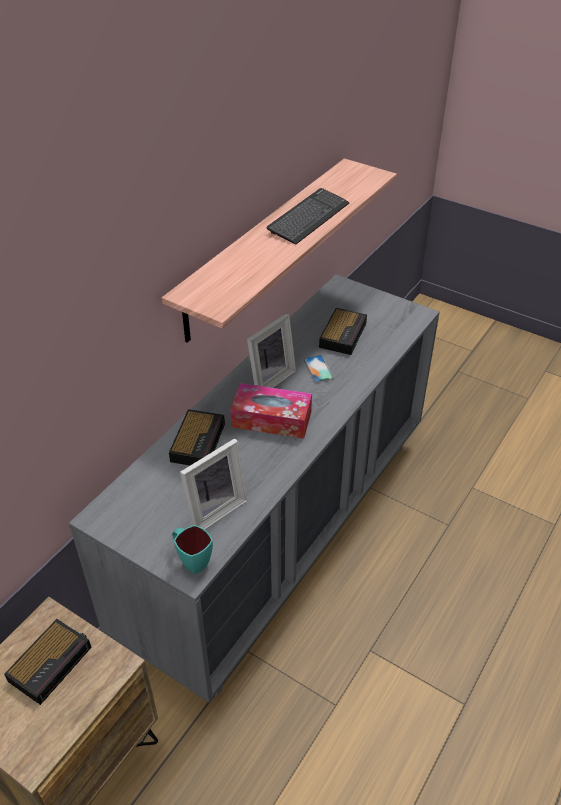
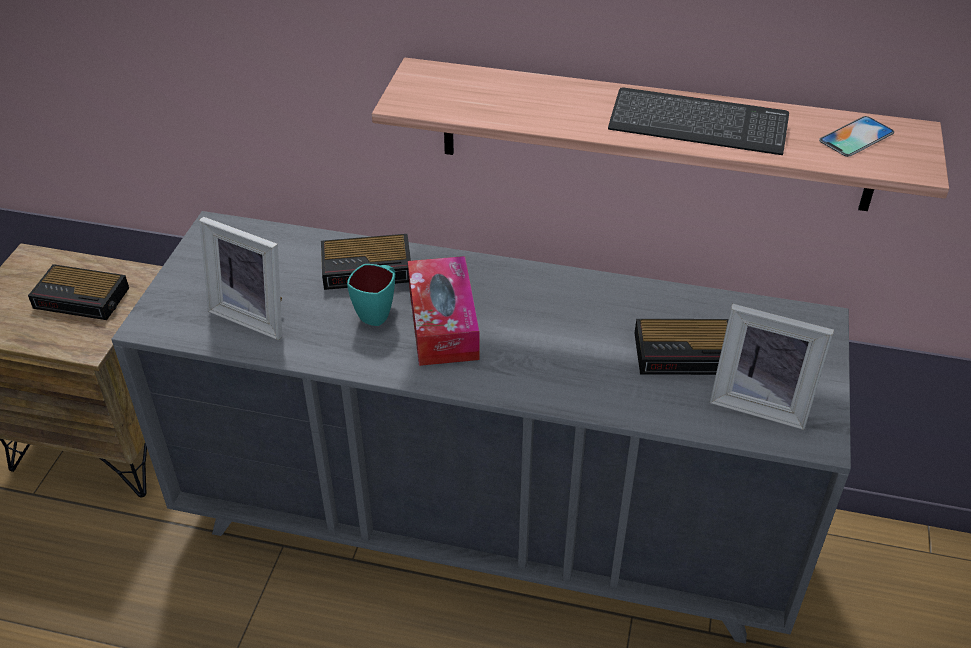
camera: 70 degrees right, 0 degrees up
turquoise mug [172,525,213,574] -> turquoise mug moved to [347,264,395,326]
picture frame [247,313,296,388] -> picture frame moved to [710,304,834,430]
phone [303,355,334,383] -> phone moved to [819,116,894,157]

